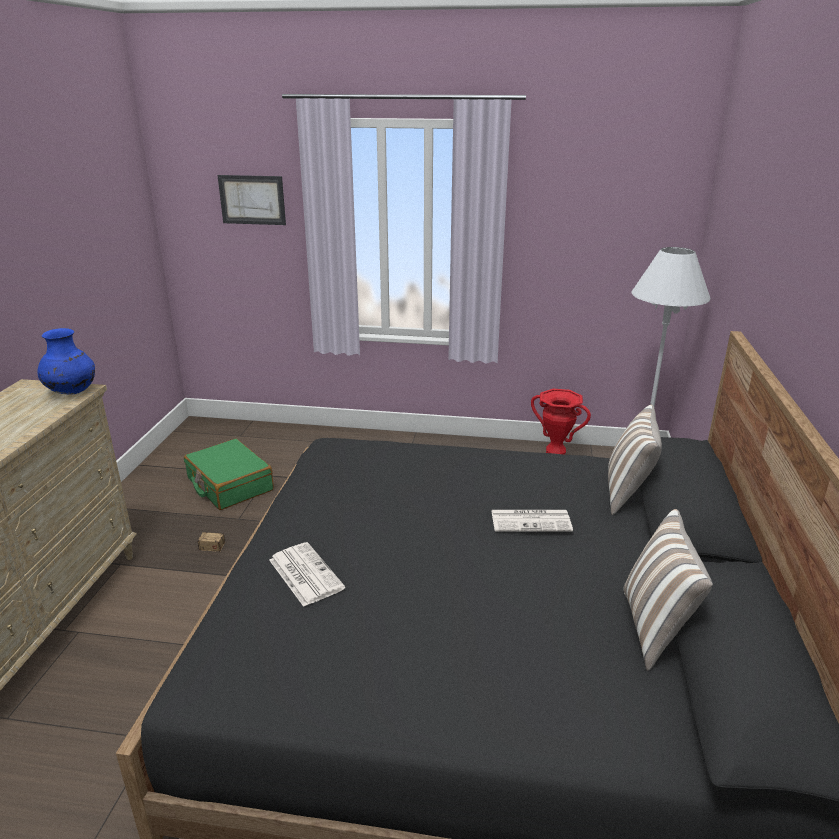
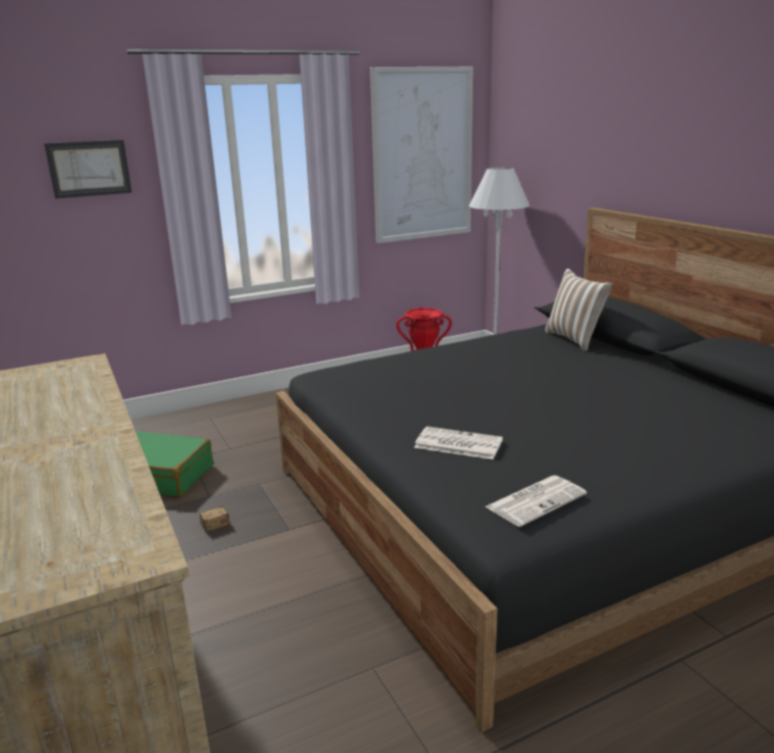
camera: 35 degrees left, 5 degrees down
blue vase [37,328,95,395] -> none
newspaper [491,510,573,532] -> newspaper moved to [485,475,587,527]
pillow [623,509,713,671] -> none
none -> picture [370,67,473,243]

